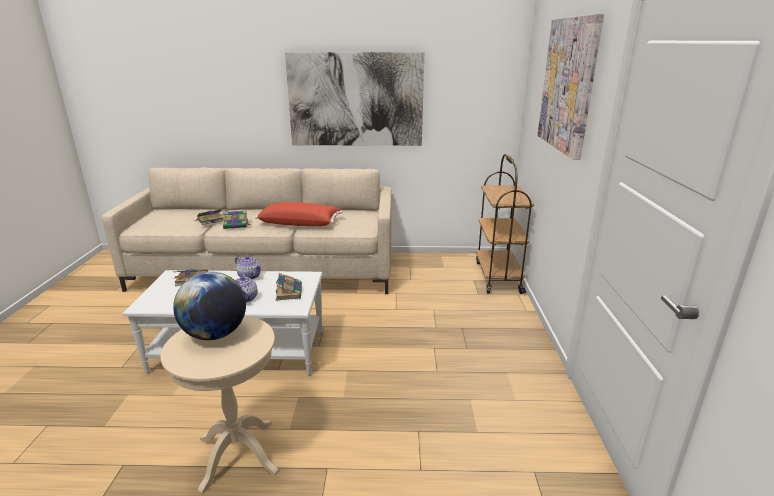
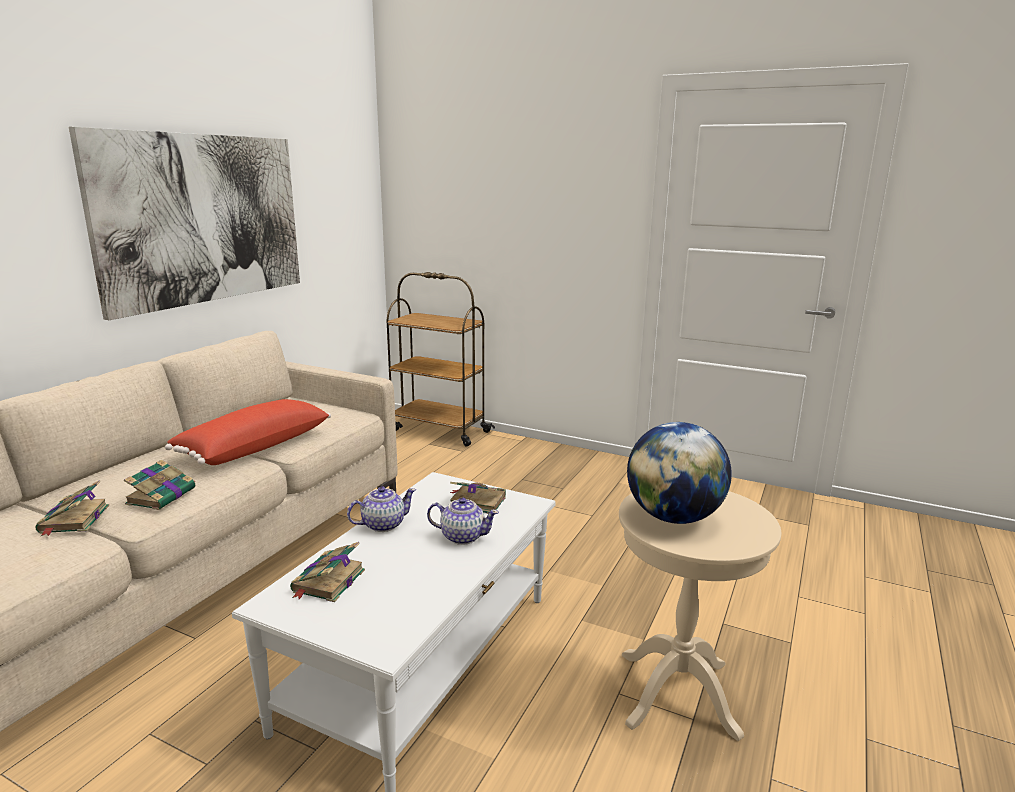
camera: 65 degrees left, 5 degrees down
picture [538,14,604,160] -> none

